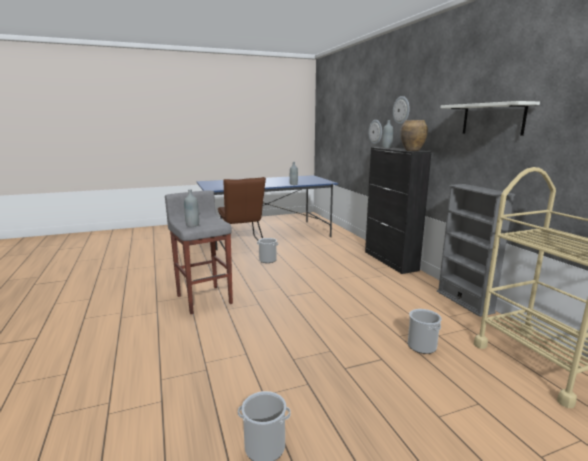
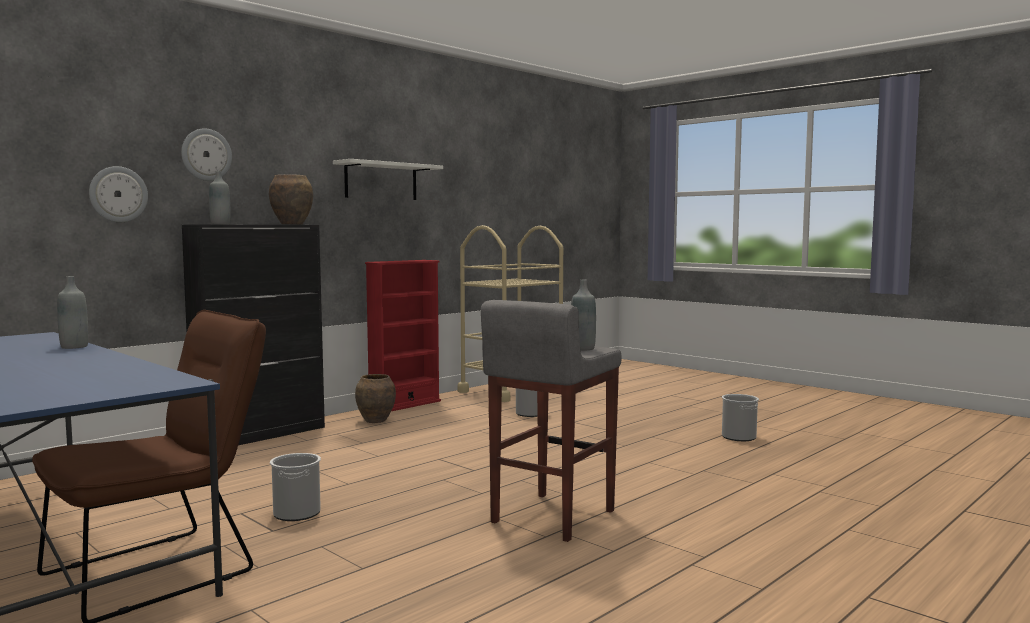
camera: 115 degrees left, 10 degrees down
grey bookcase [437,184,515,317] -> red bookcase [365,260,441,411]
none -> brown vase [355,374,396,423]

